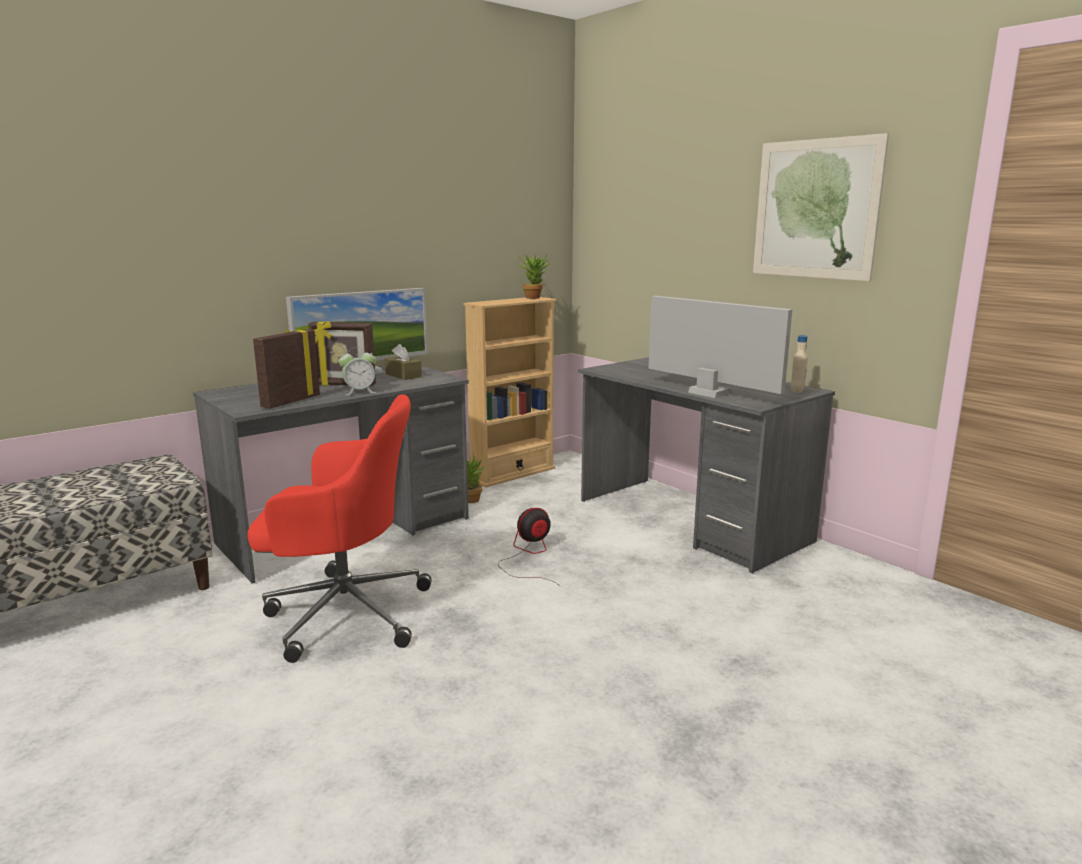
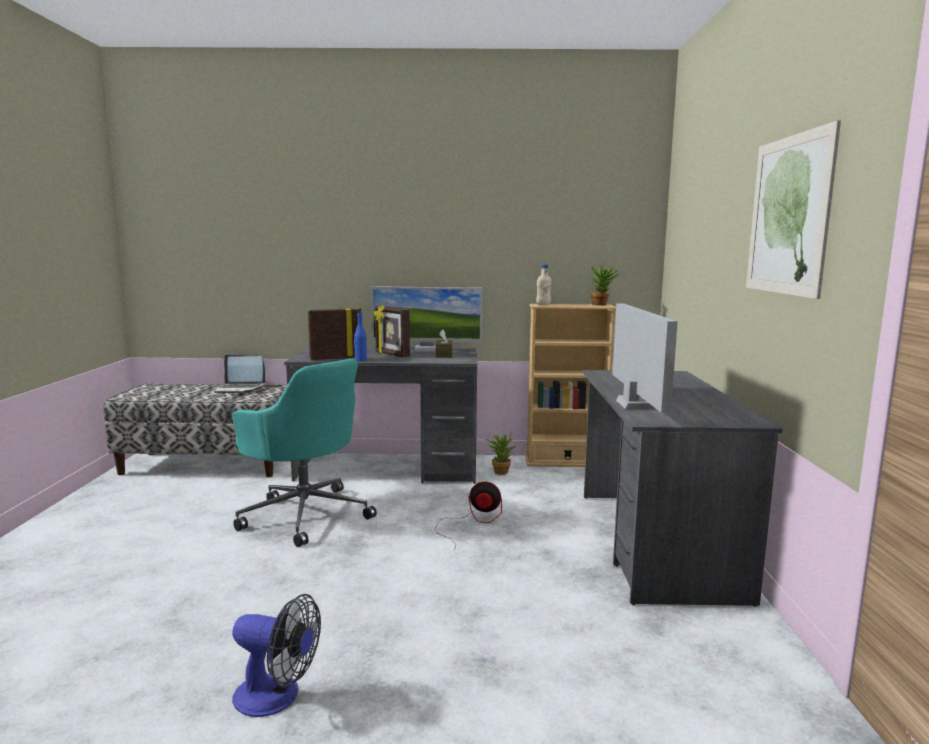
camera: 40 degrees right, 5 degrees down
red office chair [248,394,432,663] -> turquoise office chair [232,359,377,547]
alarm clock [339,347,377,395] -> none
beige bottle [790,335,808,393] -> beige bottle moved to [536,264,552,305]
none -> laptop [214,355,265,394]
none -> fan [232,594,321,717]
none -> blue bottle [354,308,367,361]

